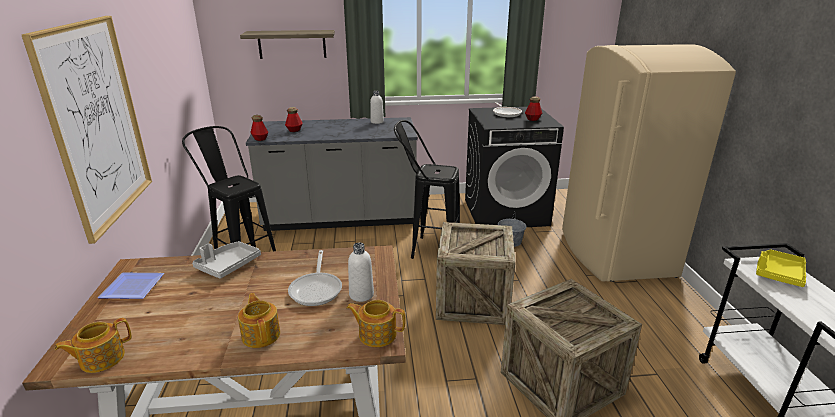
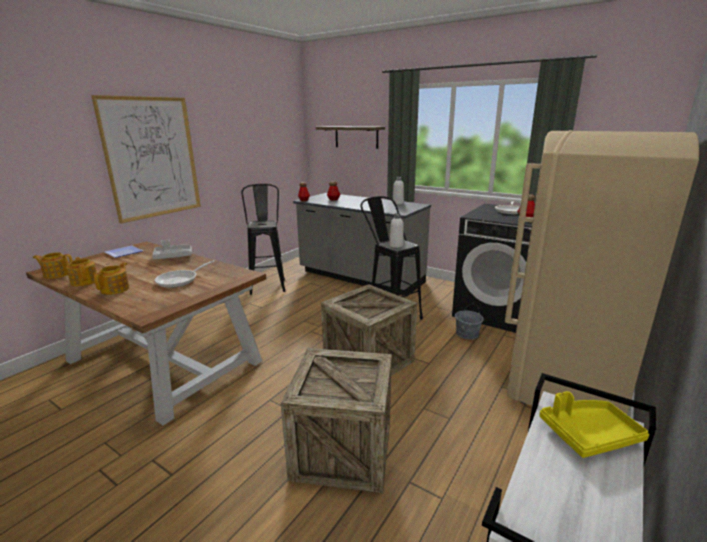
camera: 40 degrees right, 5 degrees down
teapot [346,300,405,347] -> teapot moved to [66,257,97,286]
white bottle [348,243,374,302] -> white bottle moved to [390,213,404,248]

